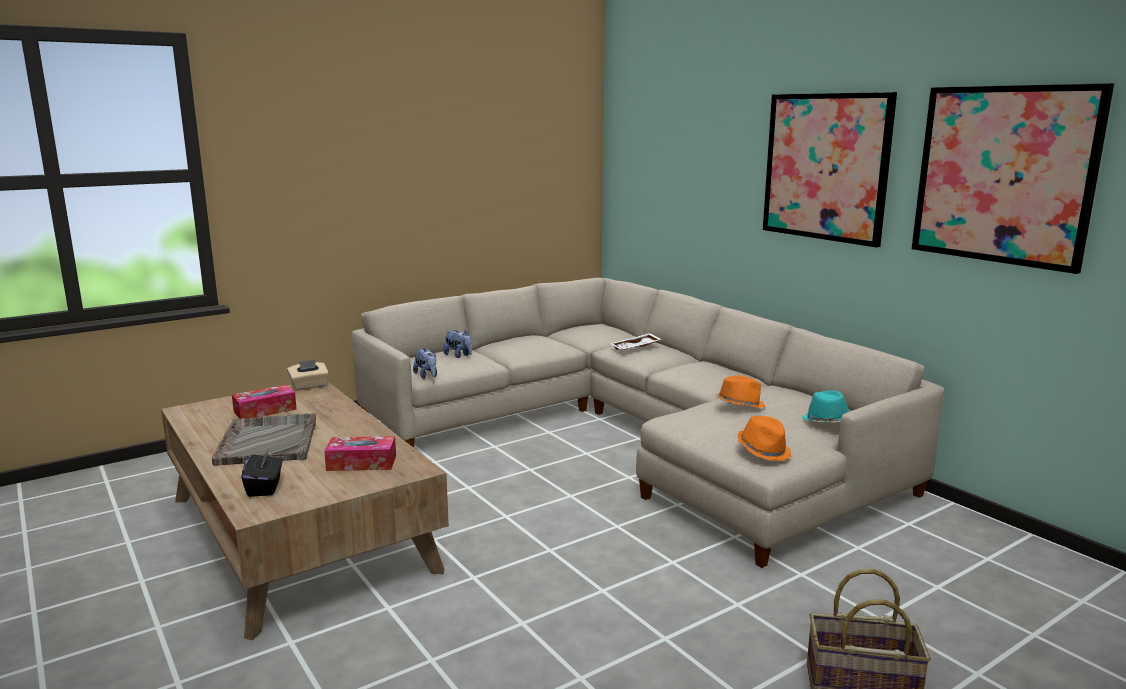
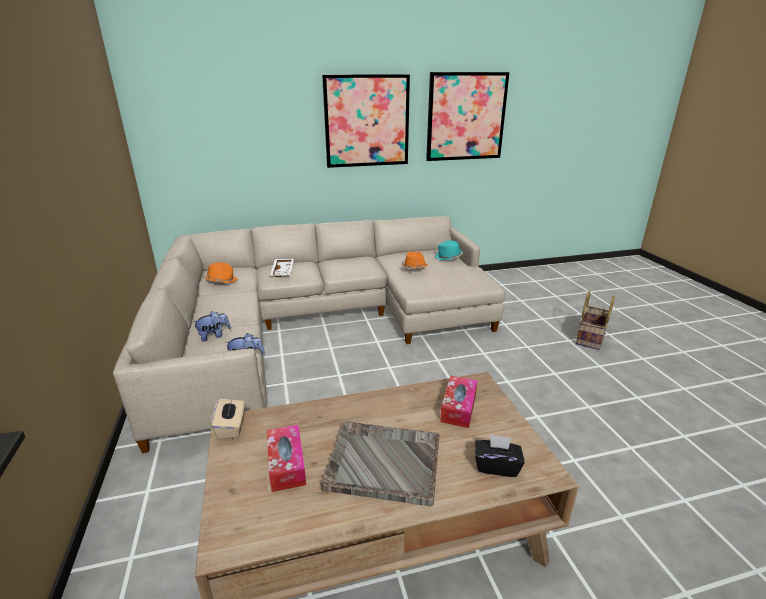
camera: 70 degrees left, 10 degrees up
orange hat [738,416,791,461] -> orange hat moved to [204,262,238,283]

